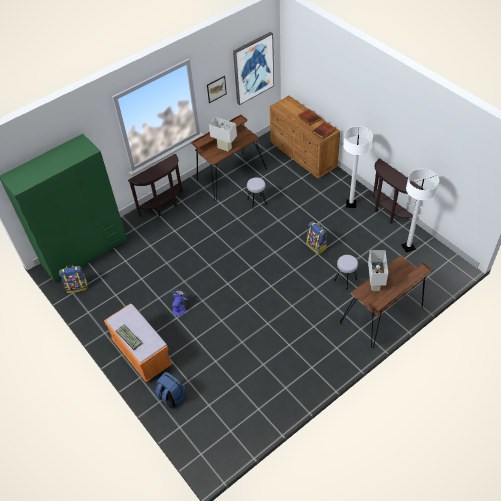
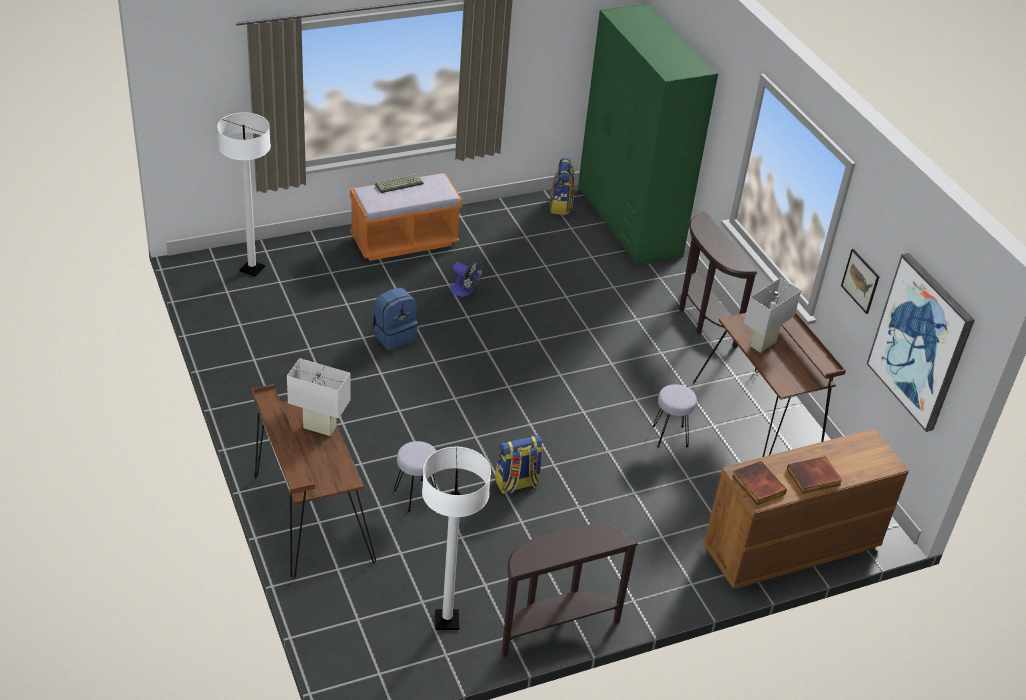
camera: 100 degrees right, 10 degrees down
blue backpack [155,372,186,409] -> blue backpack moved to [372,288,418,350]
white floor lamp [343,126,373,208] -> white floor lamp moved to [217,112,271,277]

